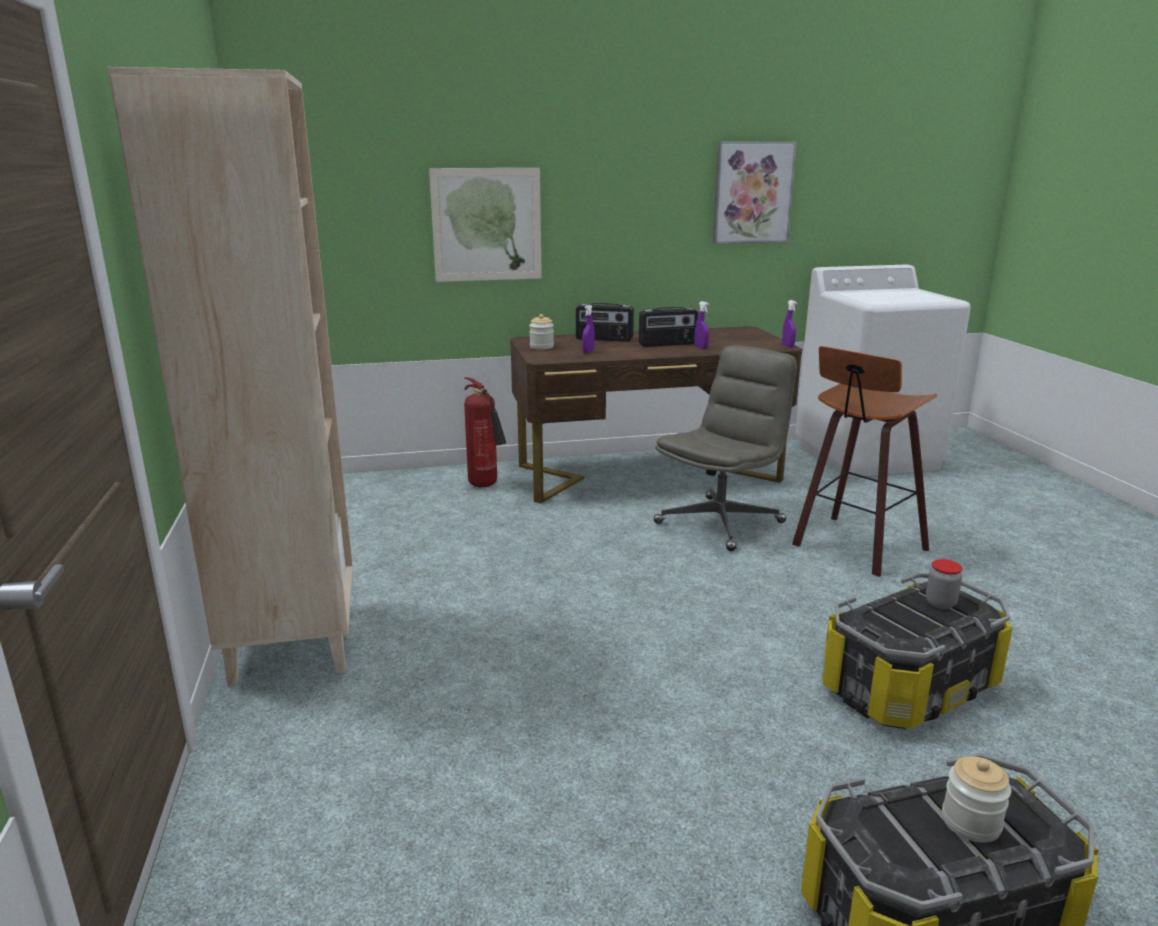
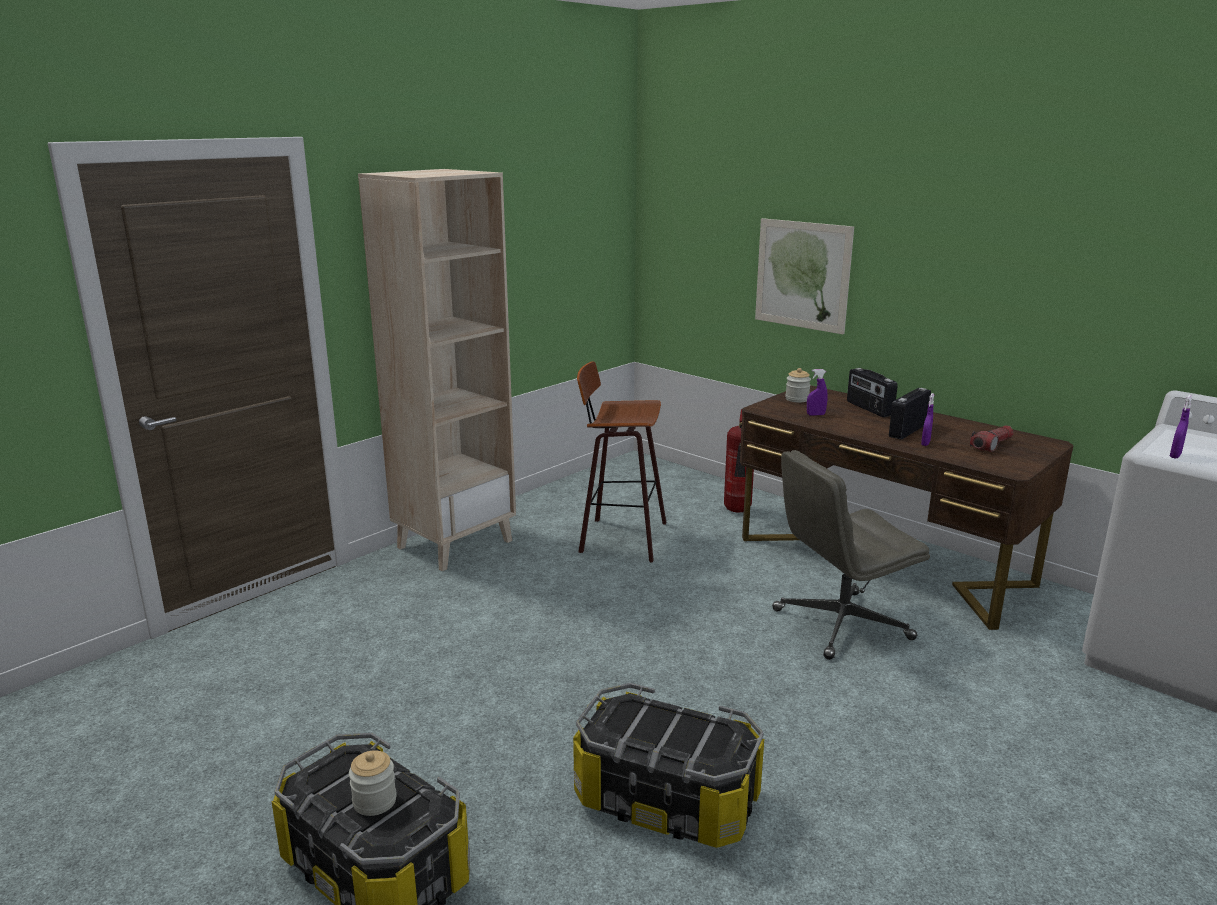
camera: 55 degrees right, 0 degrees up
radio [639,307,698,347] -> radio turned 90 degrees clockwise [889,388,931,440]
grey office chair [654,345,797,551] -> grey office chair turned 150 degrees clockwise [772,450,930,660]
picture [713,142,797,244] -> none
purple spray bottle [782,300,797,347] -> purple spray bottle moved to [1170,395,1192,459]
stool [792,346,937,577] -> stool moved to [577,361,666,563]
jar [926,559,963,609] -> none
none -> flashlight [970,425,1014,452]

